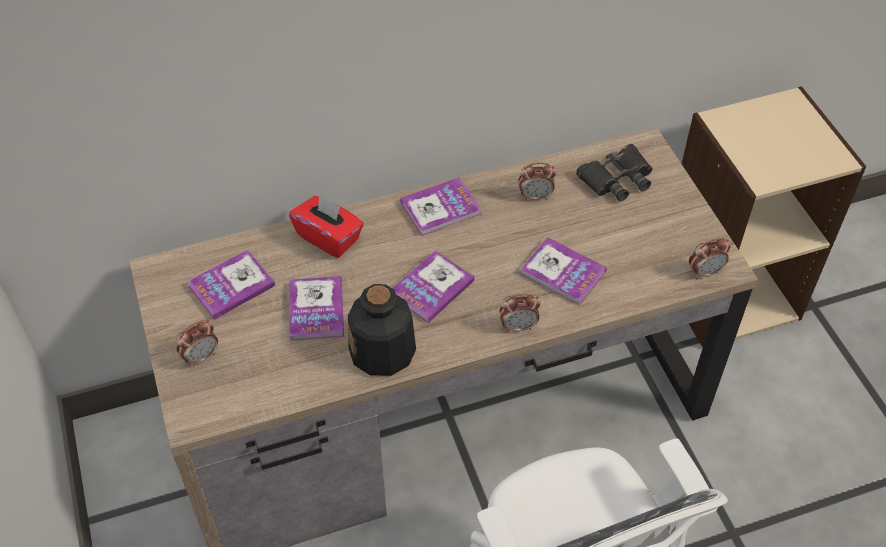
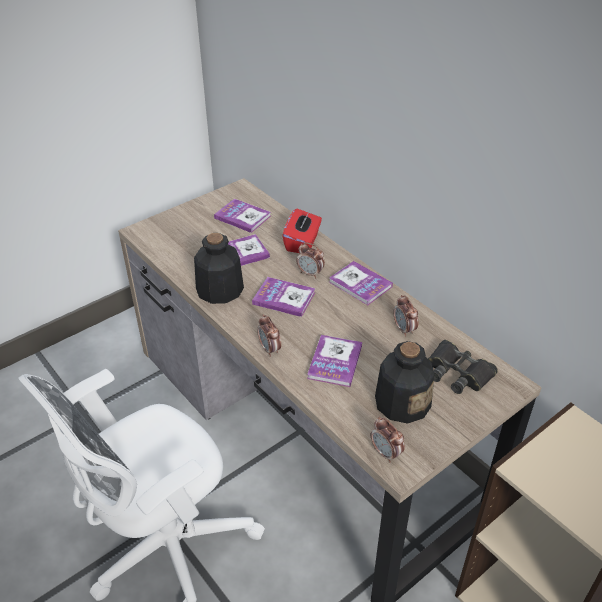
camera: 70 degrees right, 10 degrees down
alarm clock [176,320,218,367] -> alarm clock moved to [297,242,325,278]
none -> bottle [375,341,435,424]

